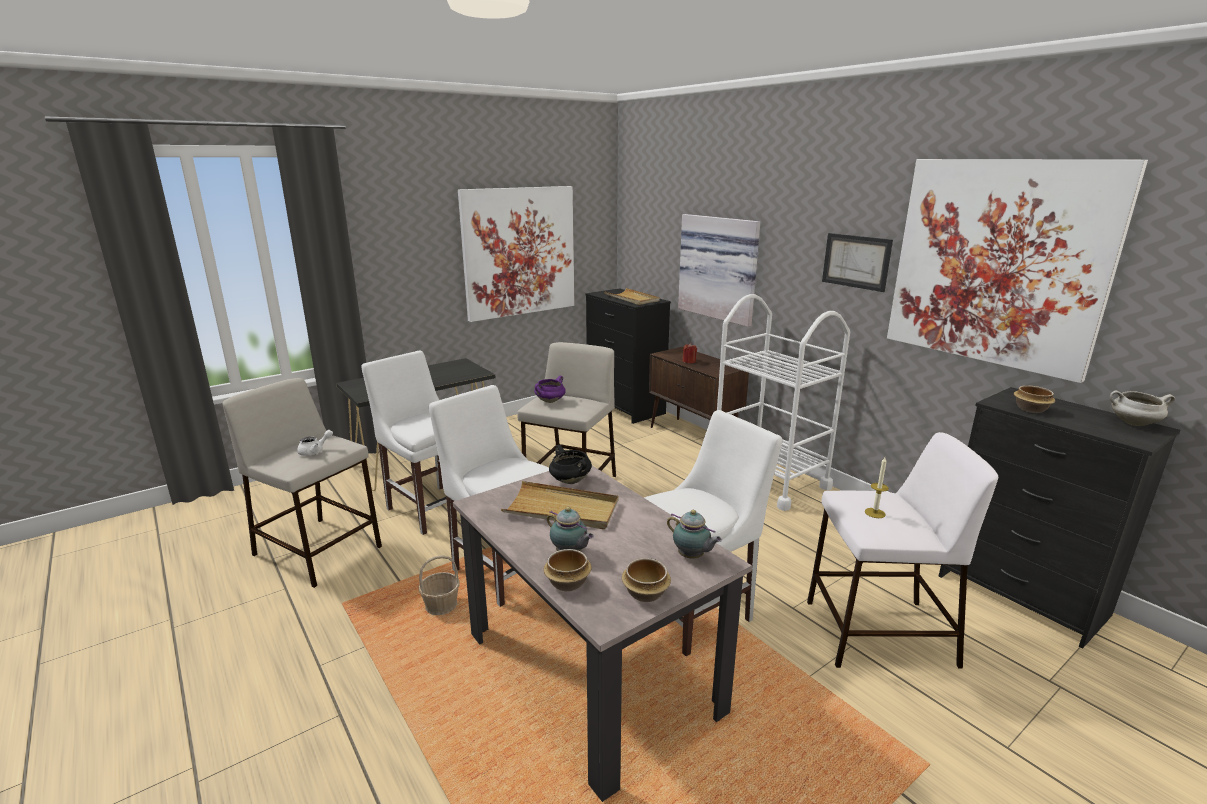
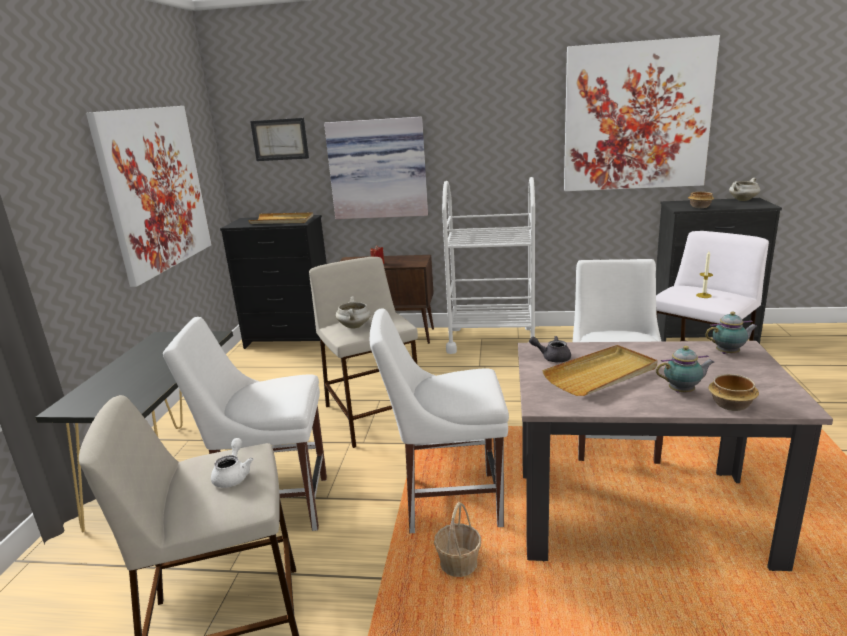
camera: 45 degrees left, 0 degrees up
purple cooking pot [534,376,566,403] -> white cooking pot [336,297,371,328]
black cooking pot [549,445,592,484] -> grey teapot [529,336,571,362]
bowl [622,558,671,602] -> none
picture [822,233,893,292] -> picture moved to [250,118,309,161]

